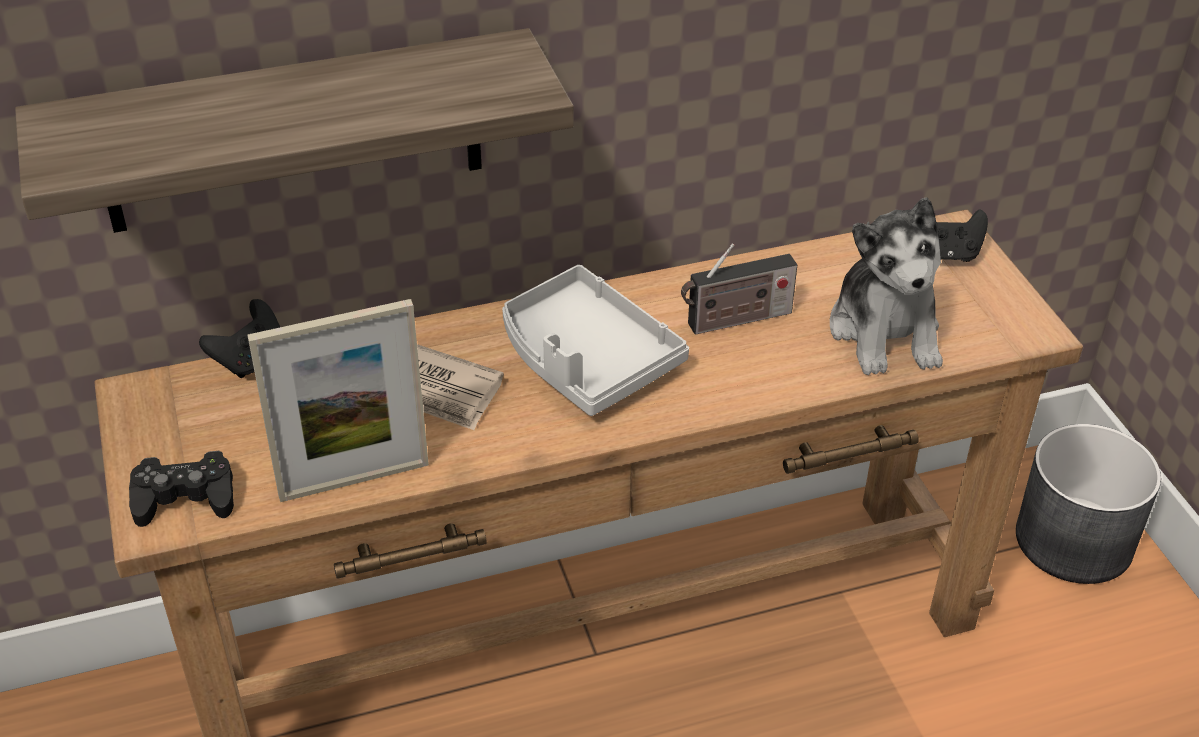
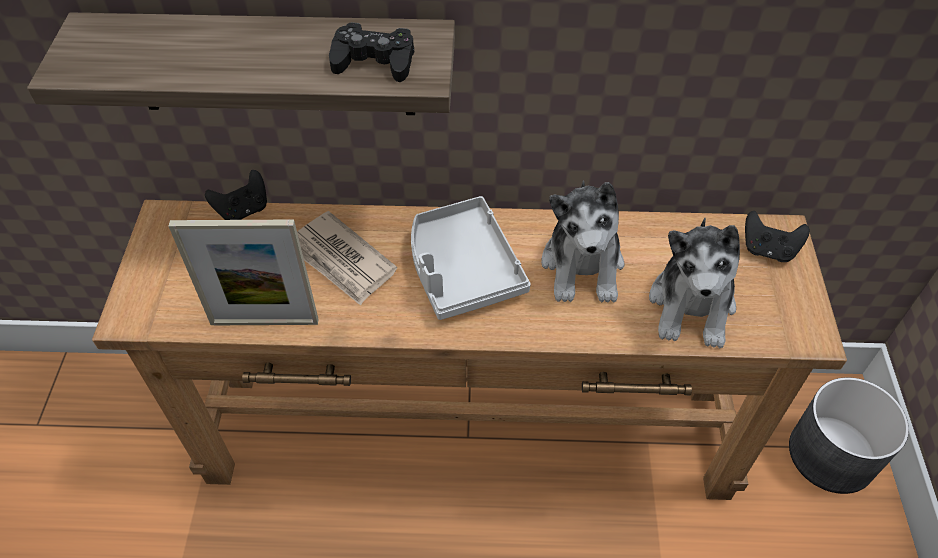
camera: 20 degrees right, 10 degrees up
black game controller [129,451,234,527] -> black game controller moved to [329,22,414,82]
radio [681,243,797,335] -> plush toy [541,180,624,303]

